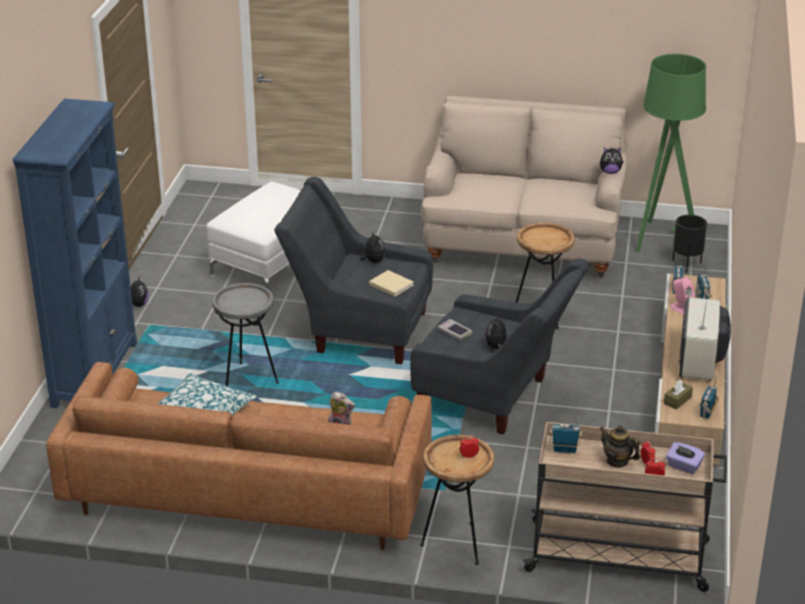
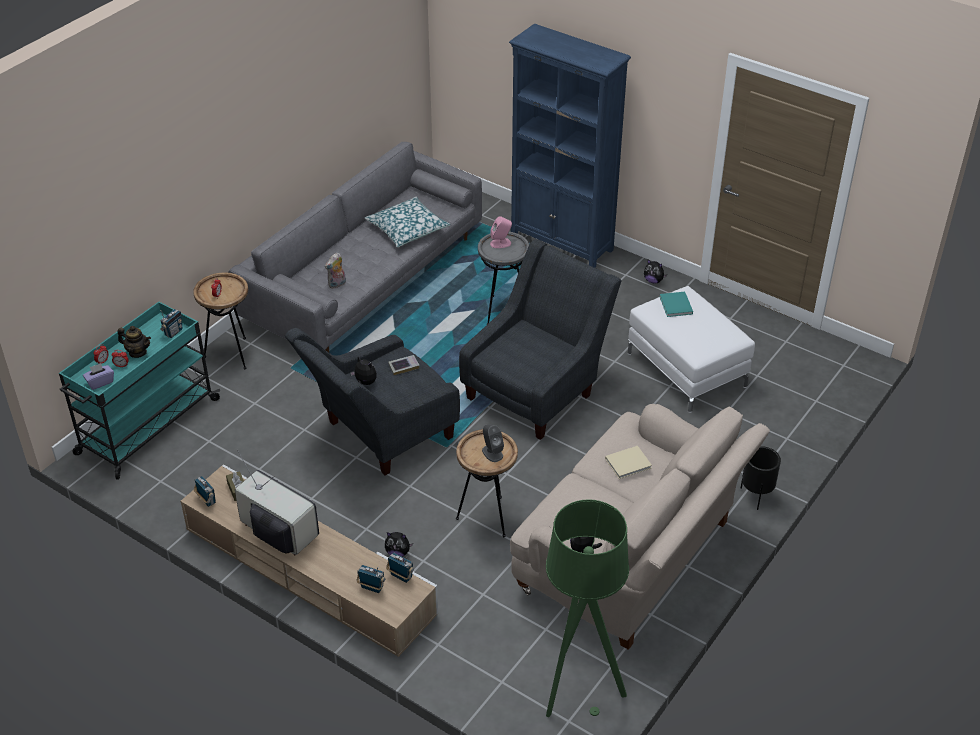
camera: 115 degrees right, 10 degrees up
brown sofa [46,362,432,550] -> grey sofa [228,142,482,353]
plush toy [360,233,385,263] -> plush toy moved to [385,532,413,557]
beige book [369,270,414,297] -> beige book moved to [605,446,652,479]
beige cart [523,422,727,592] -> turquoise cart [59,302,220,480]
teapot [599,425,640,468] -> teapot turned 45 degrees clockwise [117,326,151,358]
pink speaker [670,277,695,315] -> pink speaker moved to [490,216,512,248]
black planter [673,215,707,273] -> black planter moved to [740,446,781,510]
none -> grey speaker [482,424,504,462]
none -> turquoise book [660,292,693,317]

